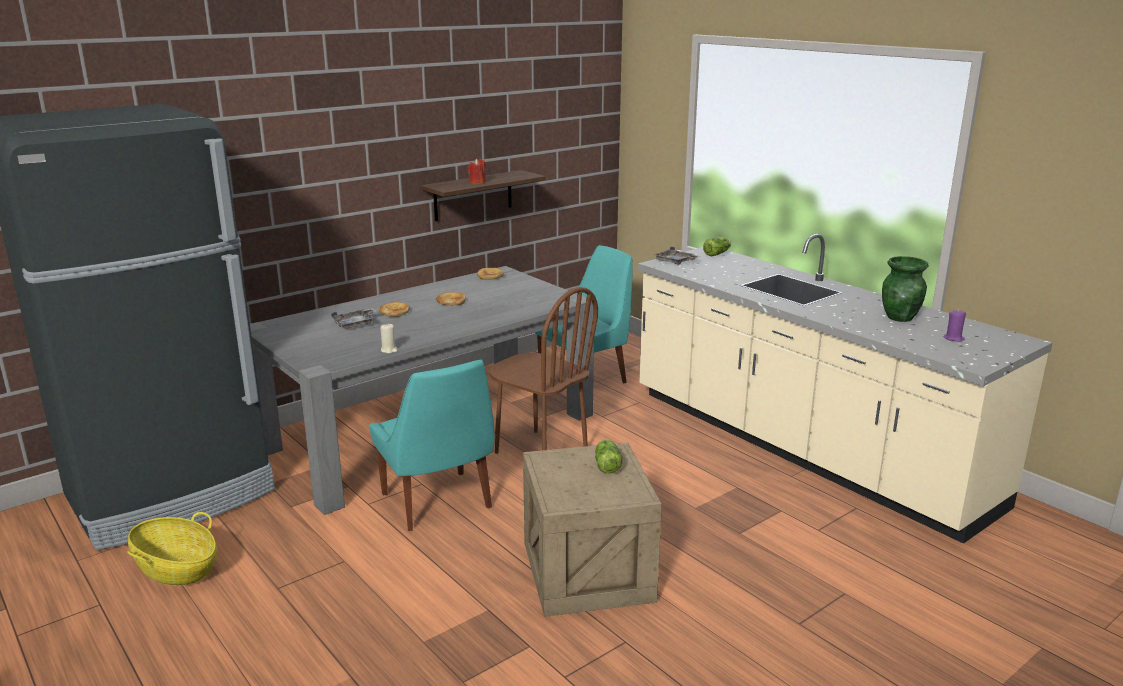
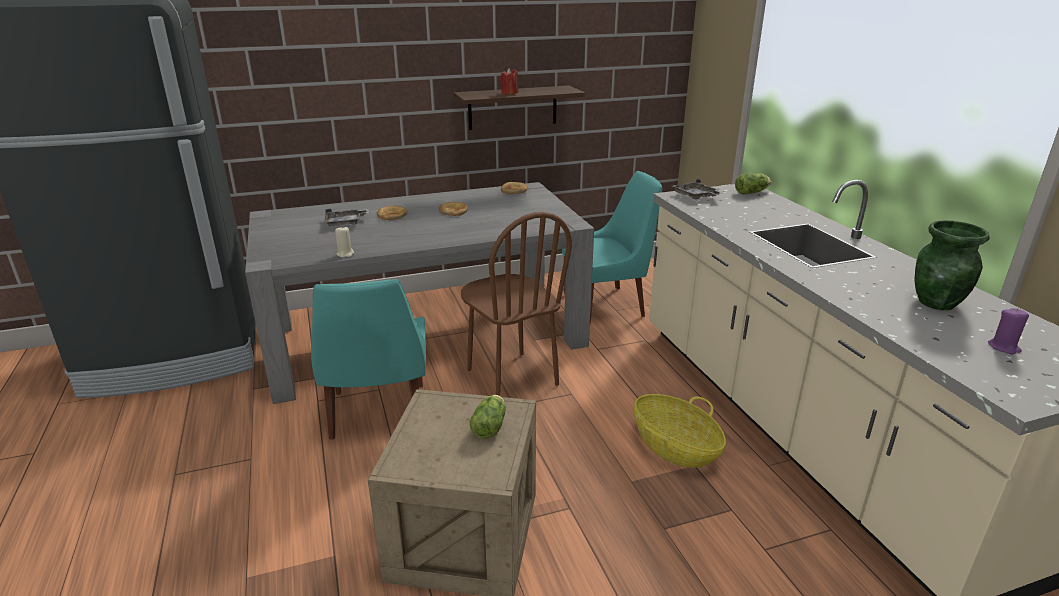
camera: 20 degrees right, 5 degrees up
basket [127,512,217,586] -> basket moved to [634,394,726,468]

